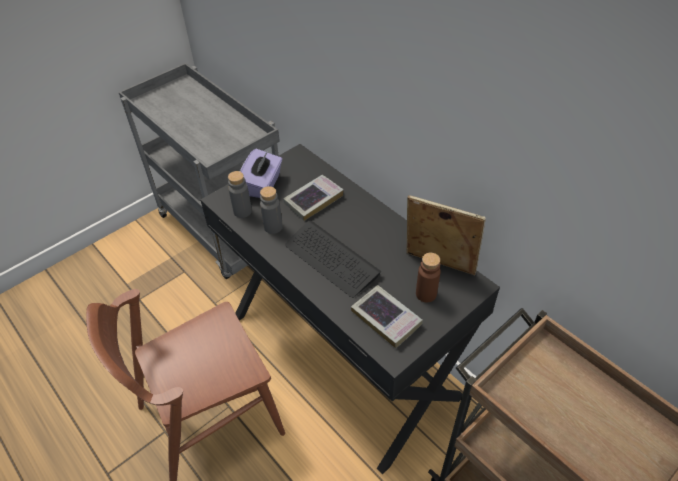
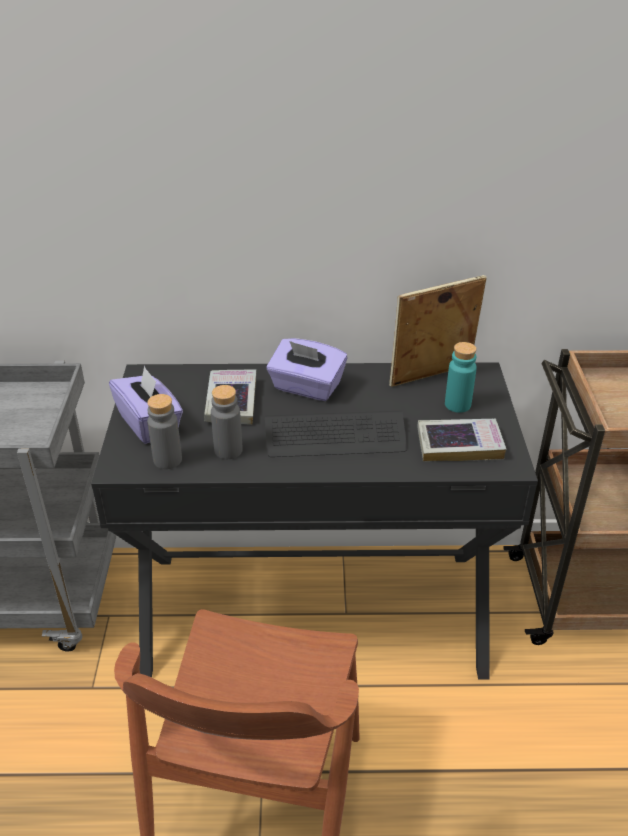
camera: 50 degrees left, 10 degrees down
brown bottle [416,253,441,303] -> turquoise bottle [445,342,477,413]
none -> purple tissue box [267,338,347,401]

